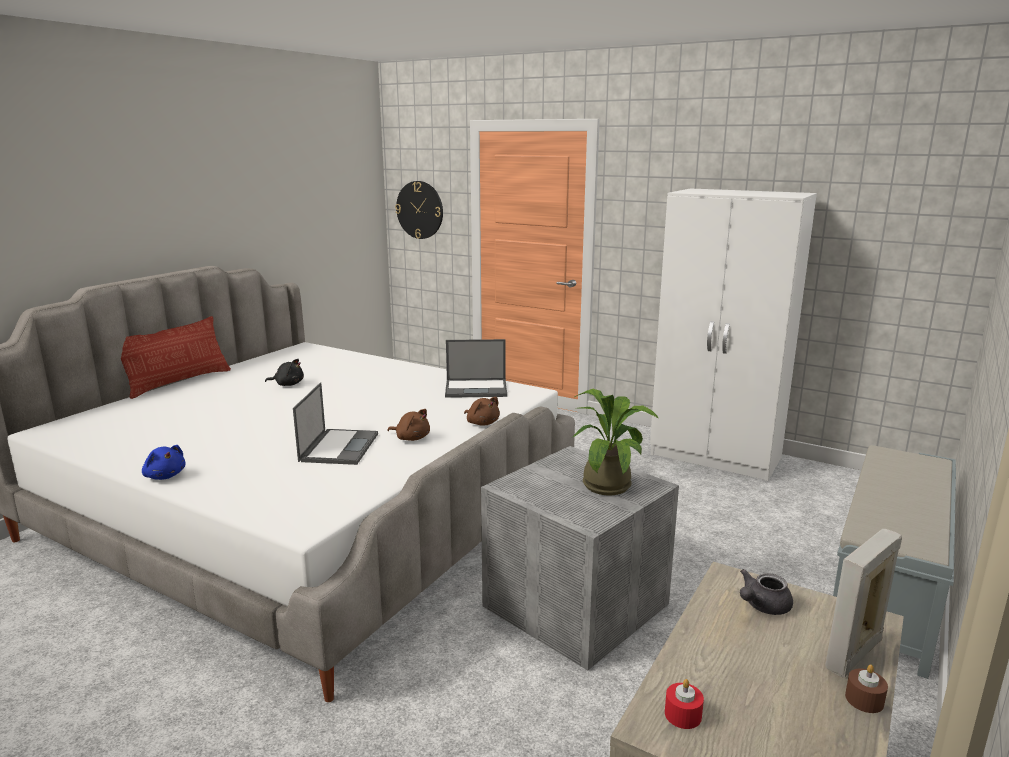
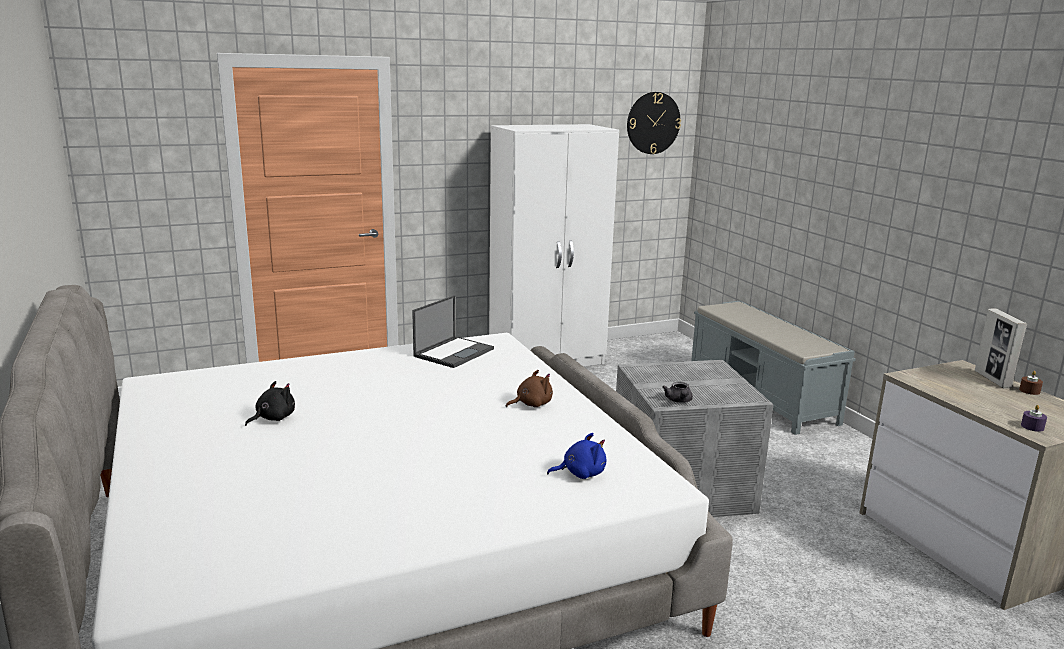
camera: 55 degrees left, 0 degrees up
pillow [121,316,231,399] -> none
blue plush toy [142,445,186,480] -> blue plush toy moved to [547,433,606,479]
laptop [293,382,378,465] -> none
wall clock [395,181,443,239] -> wall clock moved to [627,92,681,154]
brown plush toy [464,397,500,426] -> none
potted plant [571,389,659,496] -> none
red candle [665,679,704,729] -> purple candle [1021,405,1047,432]
grey teapot [740,569,793,615] -> grey teapot moved to [662,382,693,403]

